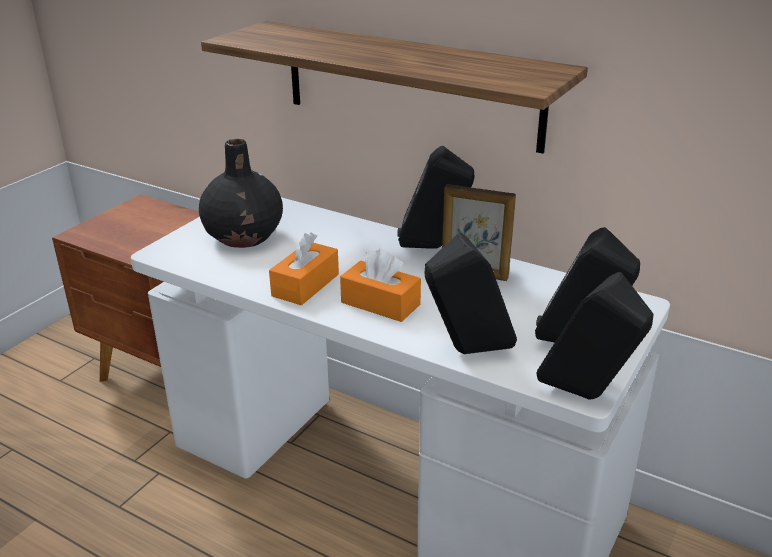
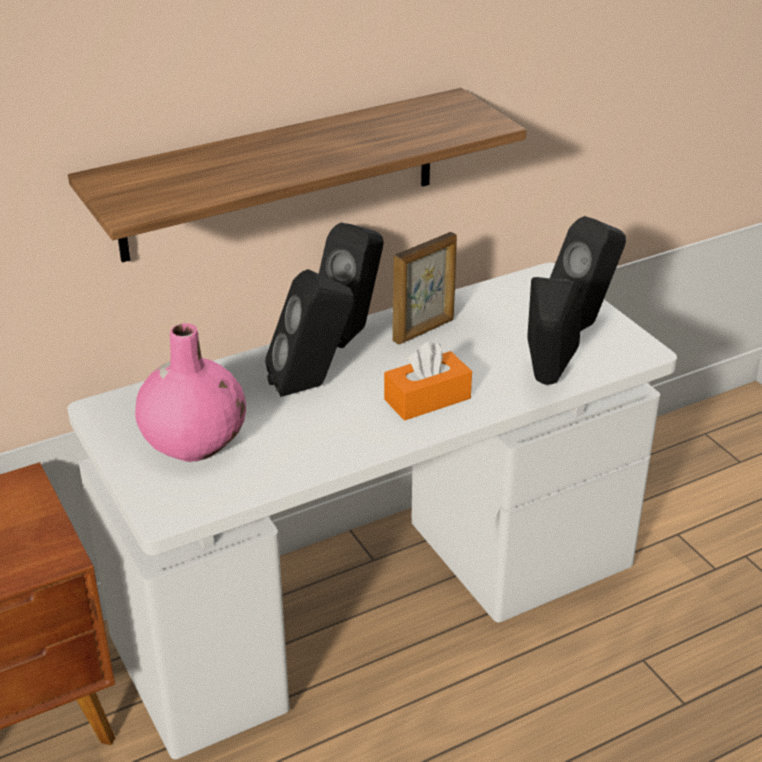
camera: 60 degrees left, 5 degrees up
black vase [199,139,283,248] -> pink vase [135,323,246,462]
orange tissue box [269,232,339,306] -> none
black speaker [537,272,654,400] -> black speaker moved to [265,269,354,397]

